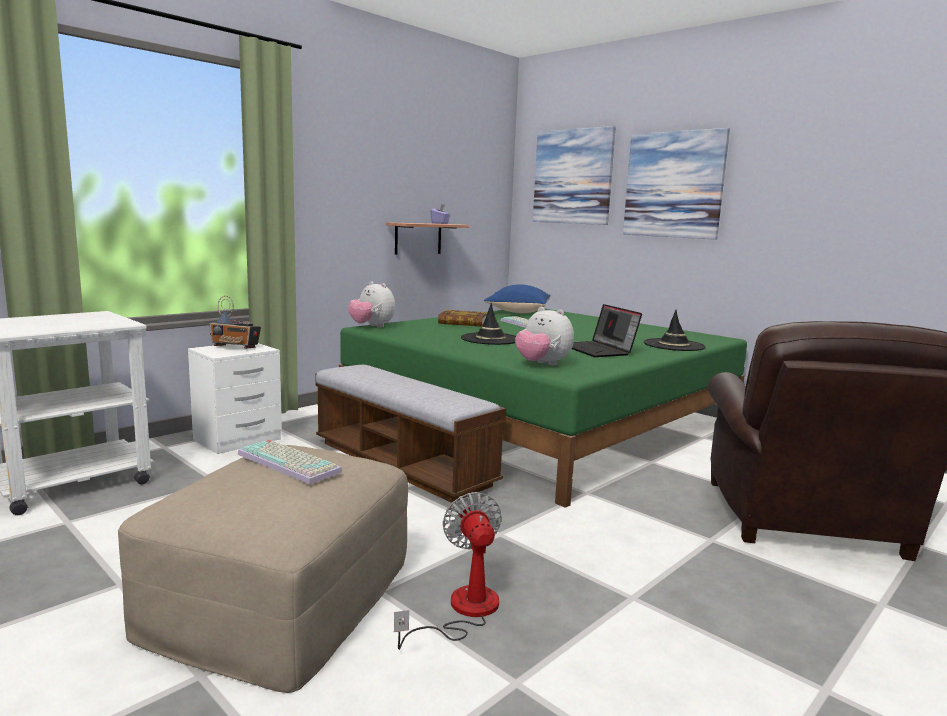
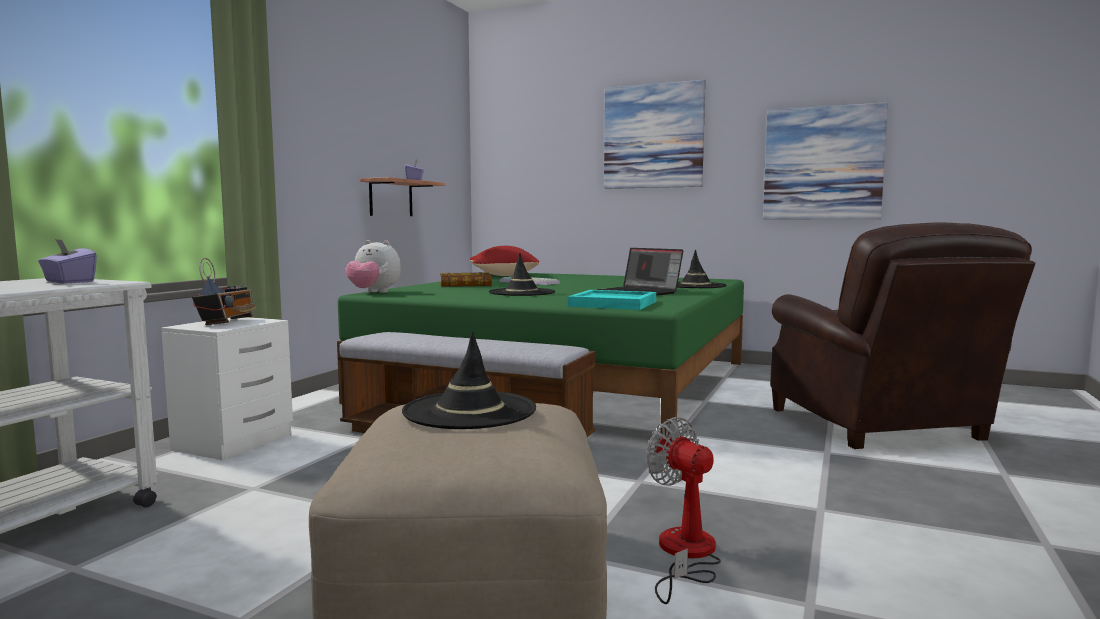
camera: 20 degrees left, 5 degrees down
radio [210,296,261,349] -> radio turned 75 degrees counterclockwise [192,258,256,325]
keyboard [238,439,342,484] -> black hat [402,331,536,429]
blue pillow [484,284,551,313] -> red pillow [469,246,539,276]
plush toy [515,307,574,365] -> turquoise tray [568,290,656,310]
picture [533,126,616,225] -> picture moved to [763,102,888,219]
none -> purple tissue box [38,239,97,284]

